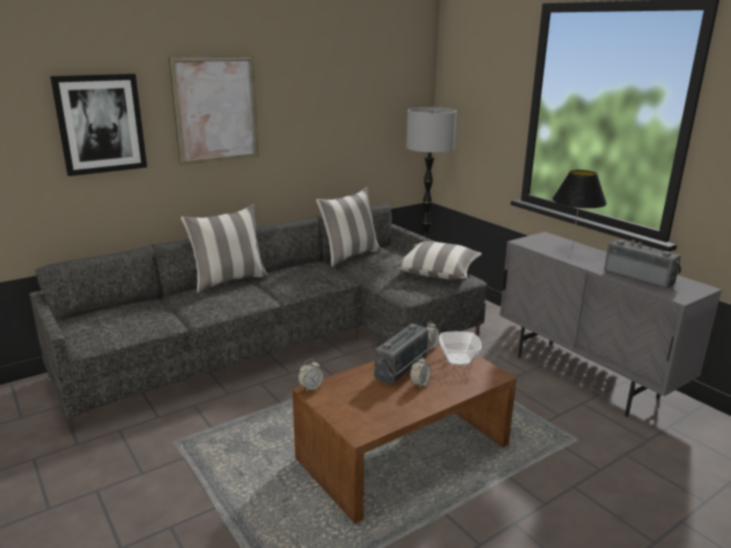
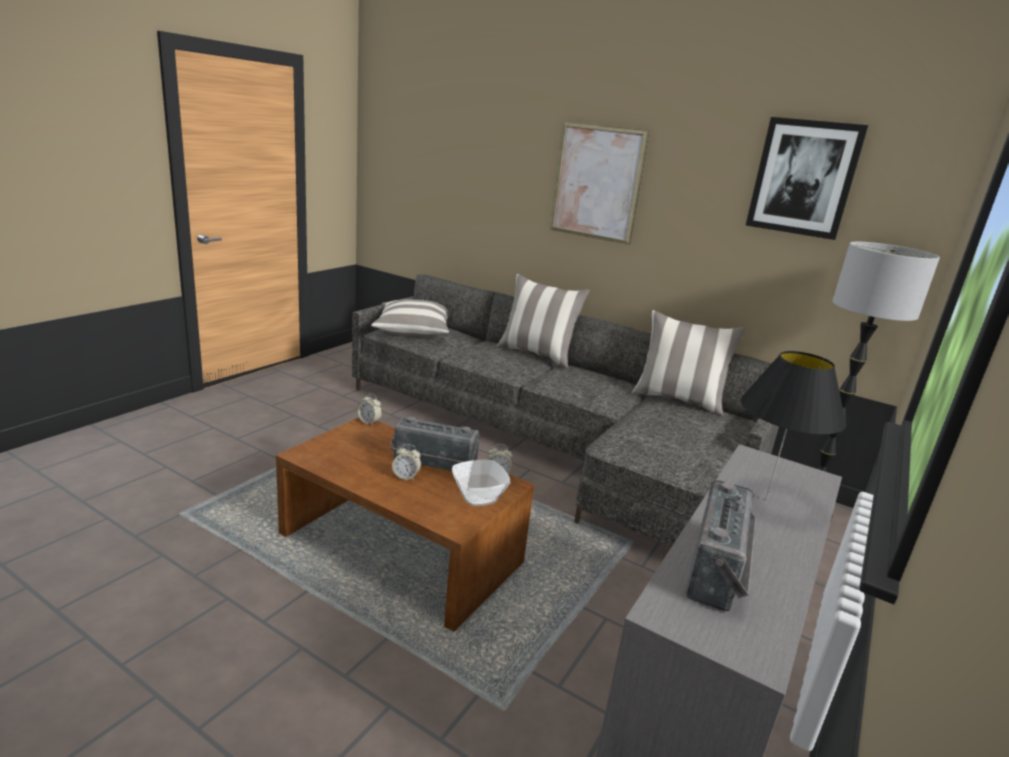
camera: 65 degrees right, 0 degrees up
picture [50,74,147,176] -> picture moved to [746,117,868,240]
pillow [392,241,482,279] -> pillow moved to [371,299,449,336]

